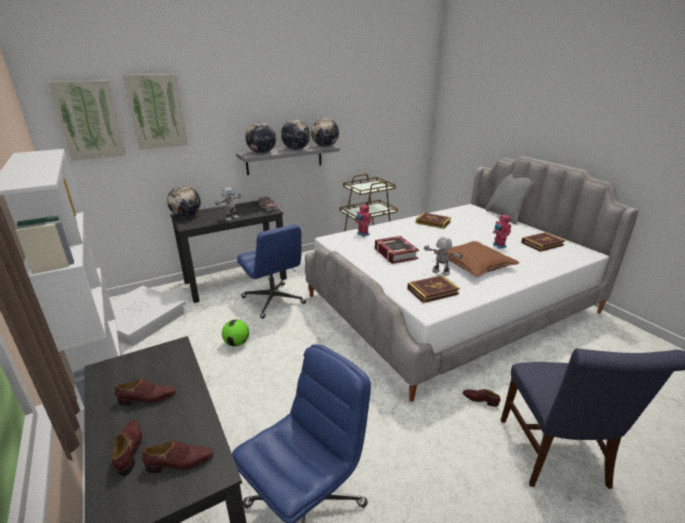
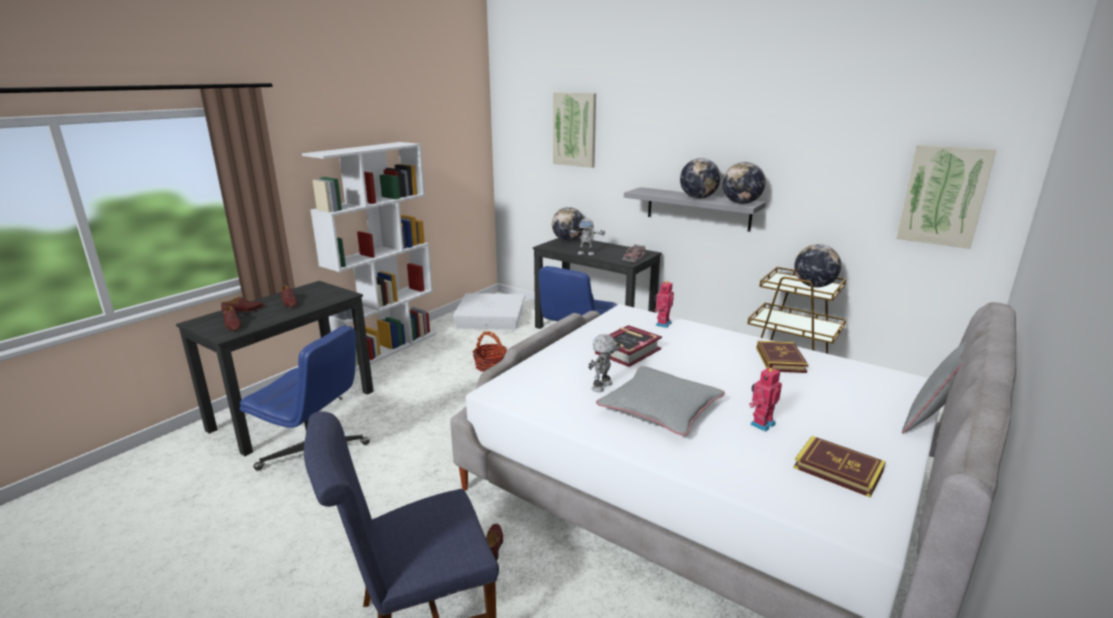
camera: 65 degrees right, 5 degrees down
picture [48,80,126,161] -> picture moved to [896,145,996,249]
football [222,319,249,346] -> basket [472,331,507,372]
globe [245,122,276,153] -> globe moved to [794,244,841,287]
book [407,275,460,303] -> none
toy robot [424,237,463,276] -> toy robot turned 150 degrees counterclockwise [588,334,621,392]
brown pillow [434,241,519,276] -> grey pillow [596,366,725,436]

